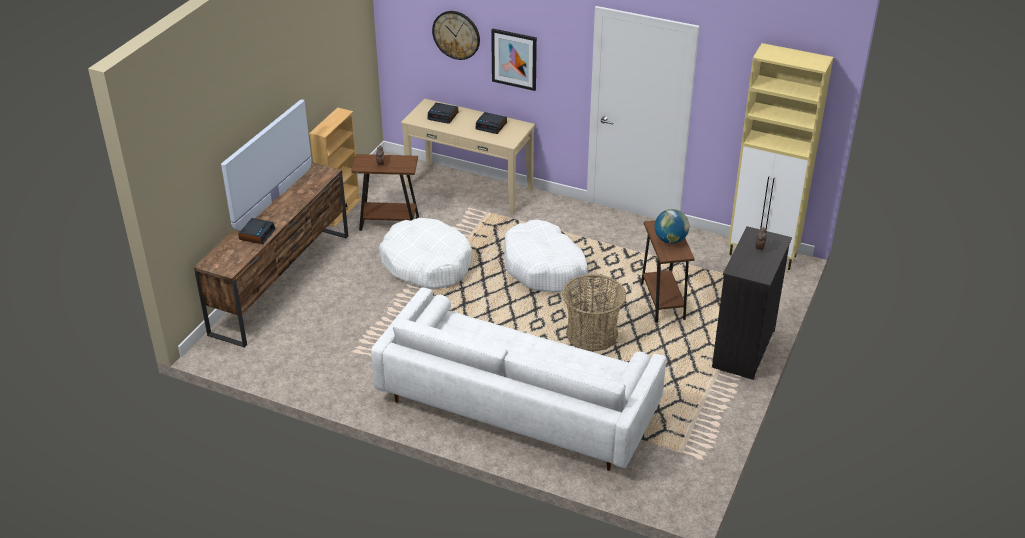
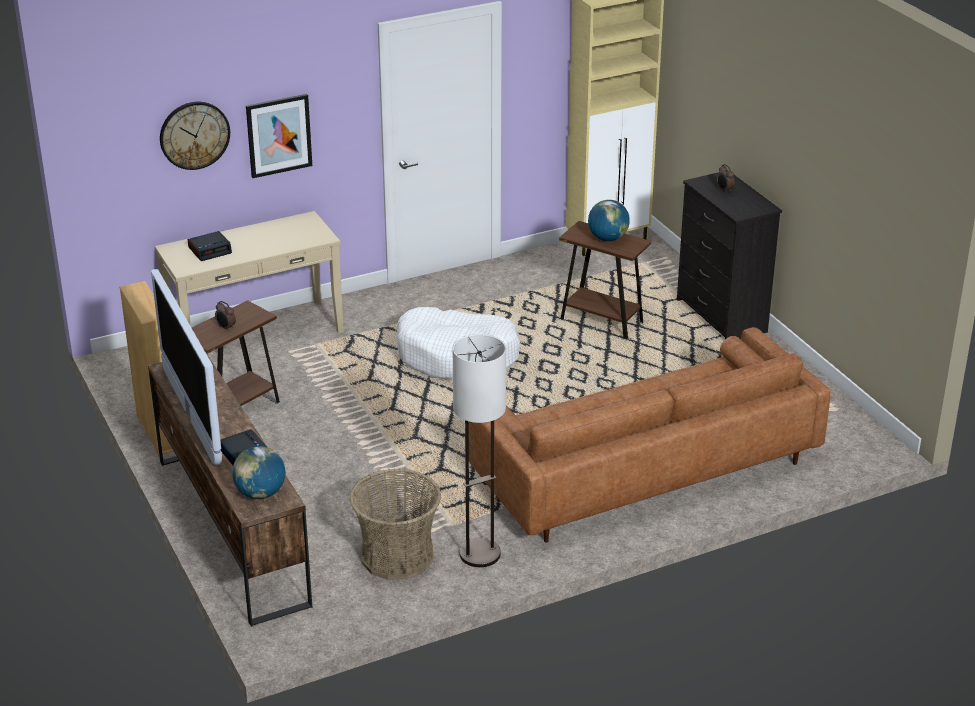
camera: 50 degrees left, 5 degrees down
white sofa [371,287,666,471] -> brown sofa [469,327,831,543]
white dog bed [379,218,472,289] -> none
alarm clock [475,112,507,134] -> none
basket [562,274,626,352] -> basket moved to [349,468,441,580]
none -> globe [232,446,286,499]
none -> floor lamp [452,334,506,567]

